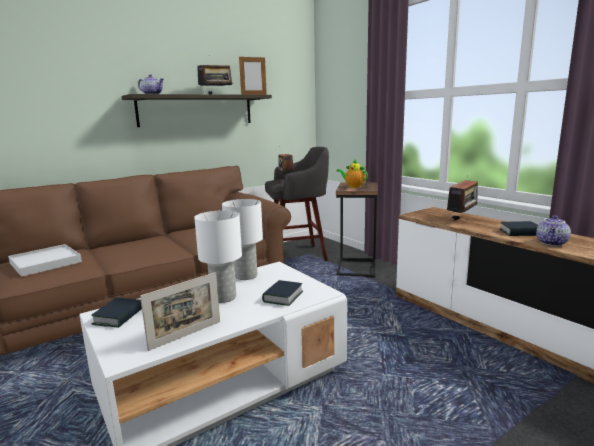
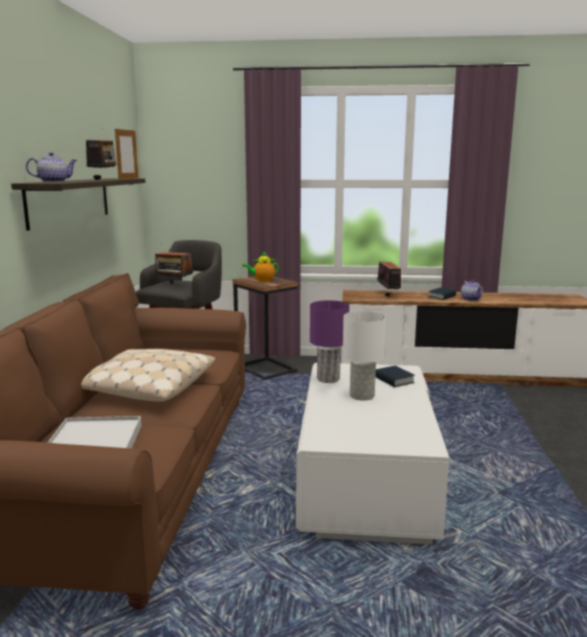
camera: 50 degrees left, 0 degrees up
book [91,298,142,328] -> none
picture frame [140,272,220,351] -> none
white table lamp [222,199,263,280] -> purple table lamp [310,300,349,383]
none -> beige pillow [81,349,215,402]

